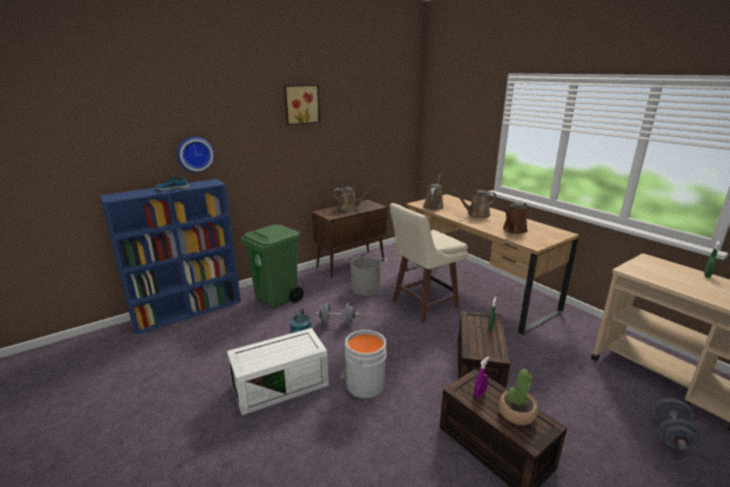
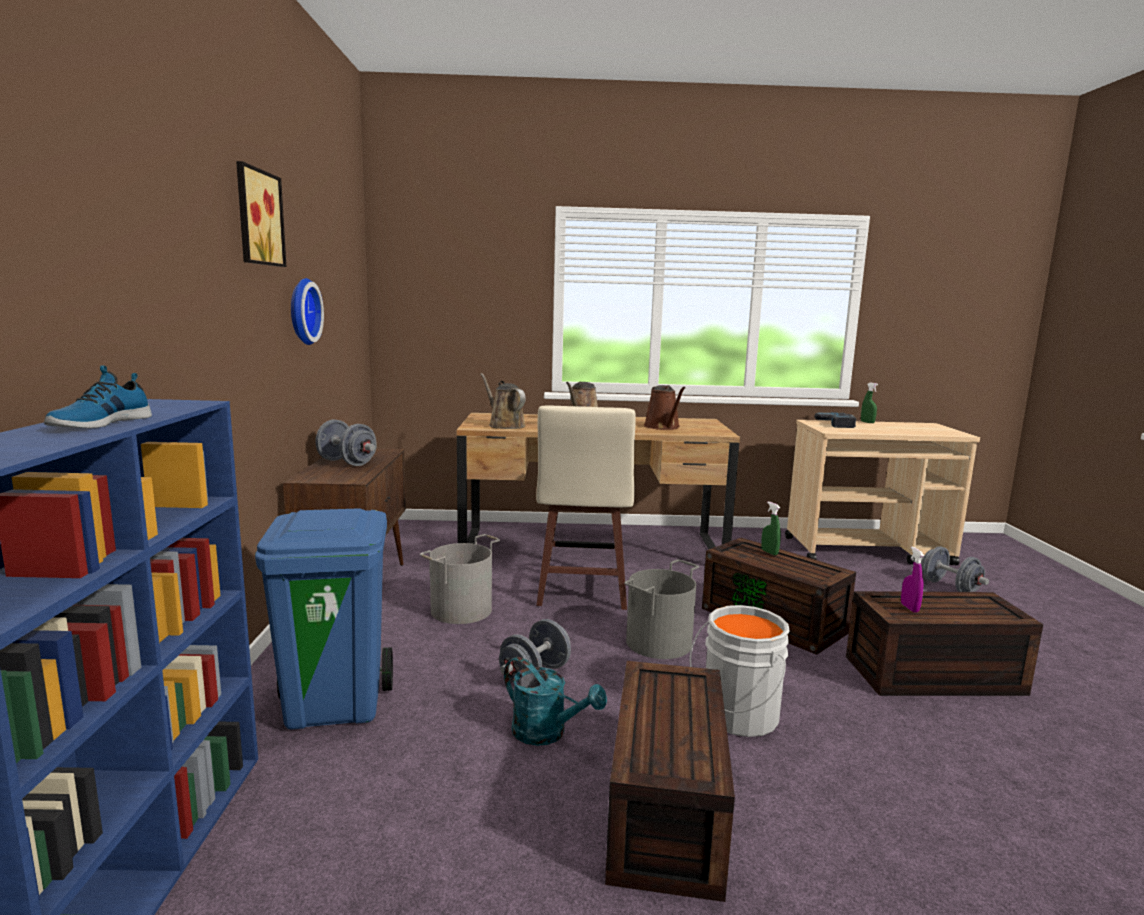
camera: 55 degrees left, 10 degrees down
wall clock [177,137,214,173] -> wall clock moved to [291,278,324,345]
white storage box [227,328,329,415] -> brown storage box [605,661,735,902]
green trash can [241,225,304,308] -> blue trash can [255,508,393,729]
brown watering can [333,184,375,211] -> grey dumbbell [315,420,377,466]
potted plant [499,369,538,425] -> none
none -> grey bucket [624,559,699,659]
none -> power drill [814,412,857,428]

